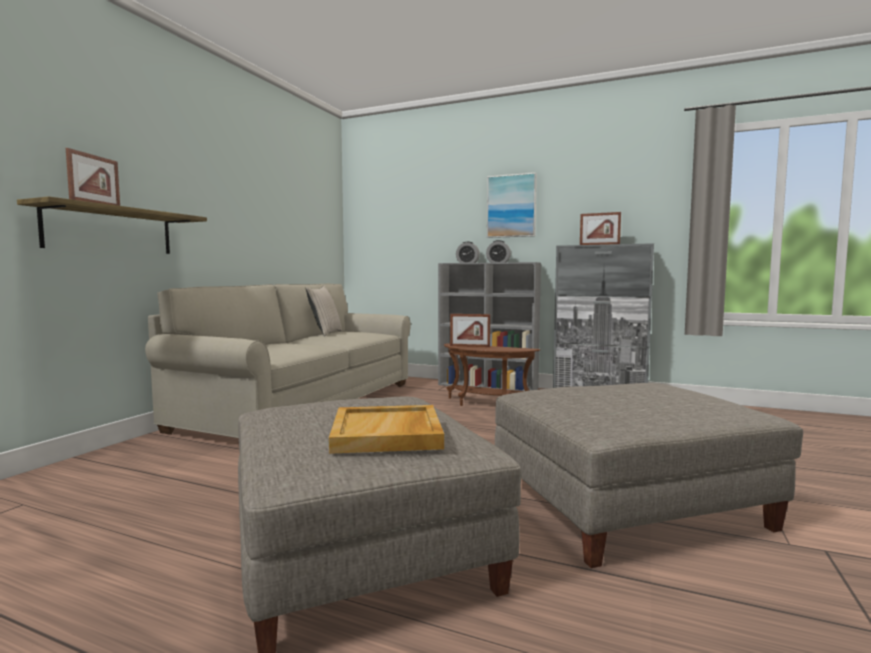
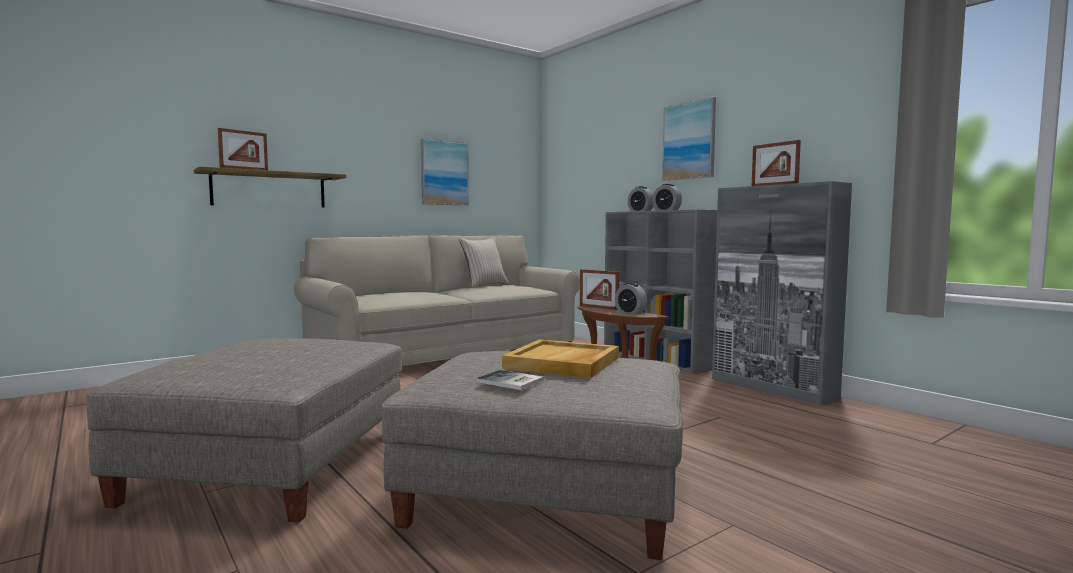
camera: 30 degrees right, 0 degrees up
beige tray [329,405,444,454] -> beige tray moved to [502,339,619,378]
none -> picture [421,138,469,205]
none -> book [476,370,544,390]
none -> alarm clock [615,283,647,314]

